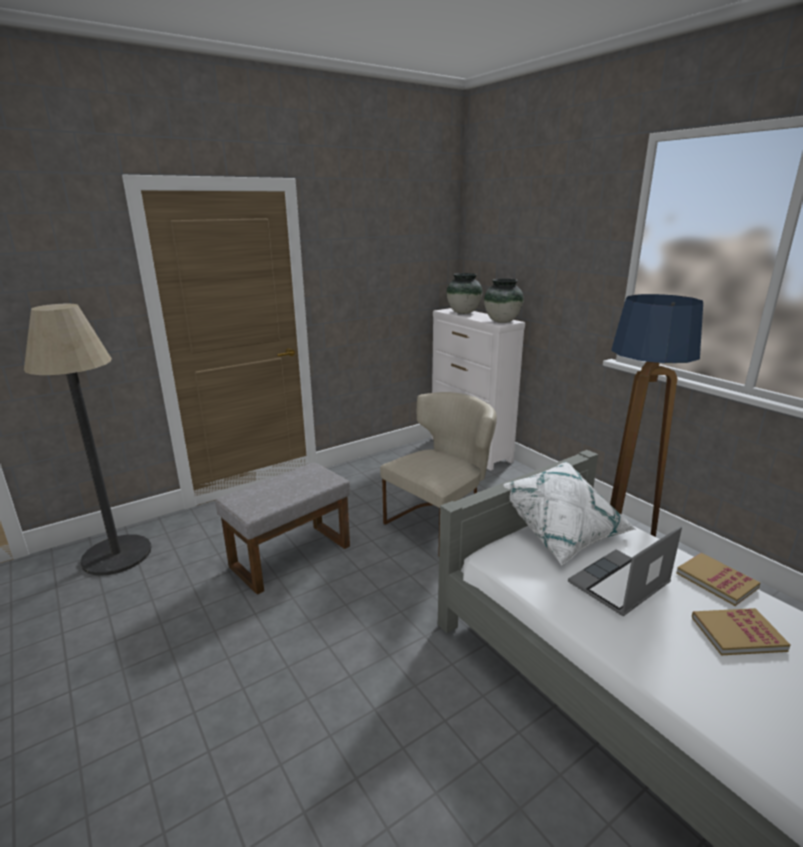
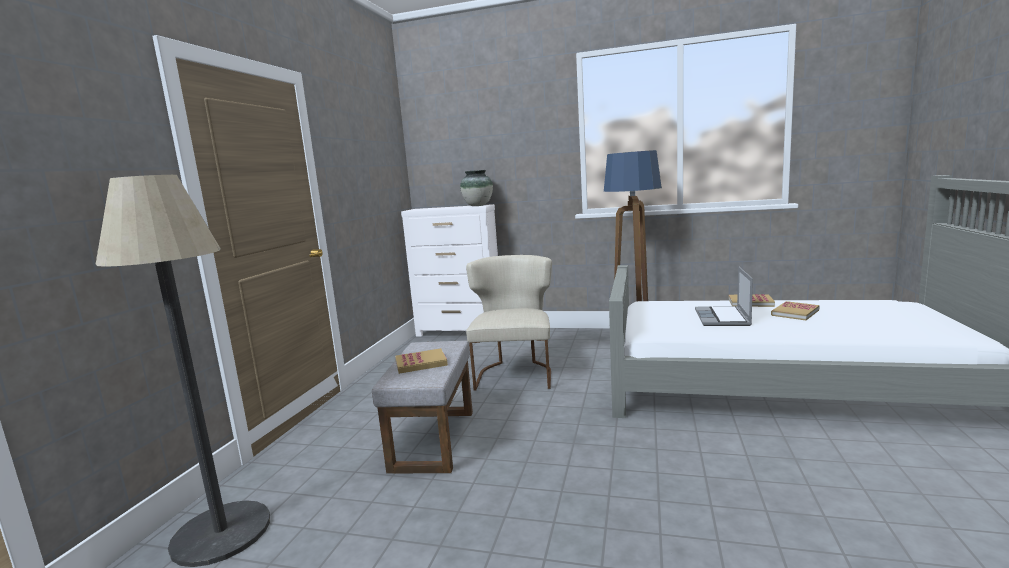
camera: 40 degrees left, 10 degrees down
vase [446,273,482,314] -> none
white pillow [502,462,636,566] -> none
none -> book [395,348,448,374]

